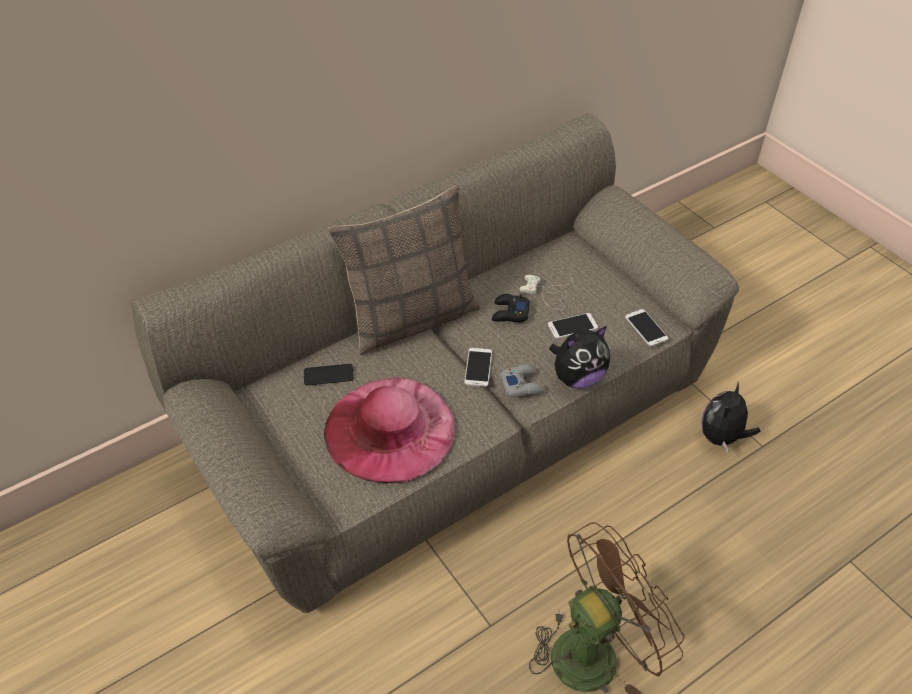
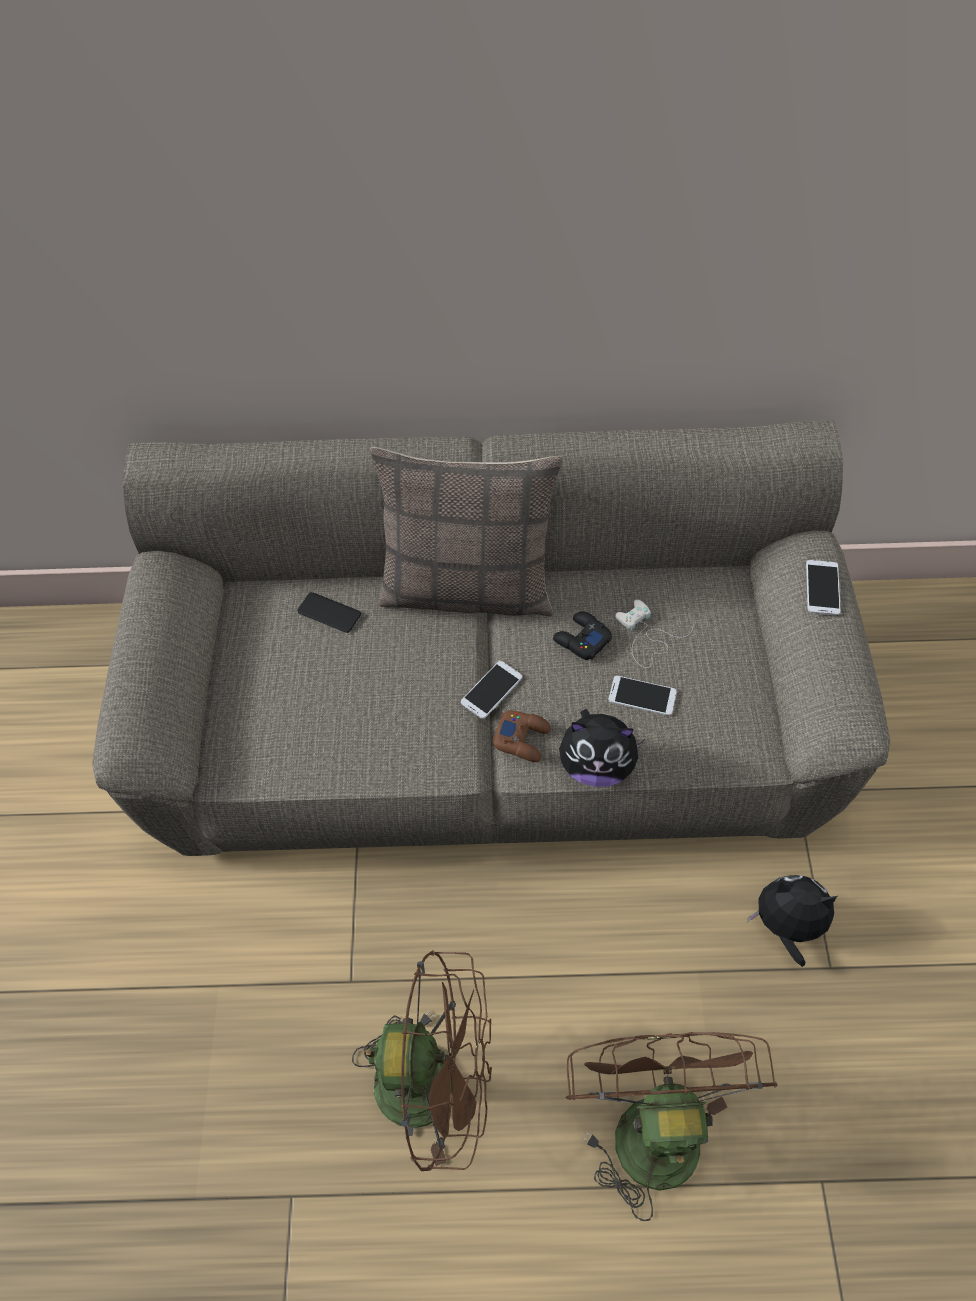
camera: 35 degrees right, 10 degrees up
pink hat [324,378,455,483] -> none
grey game controller [500,364,544,397] -> brown game controller [492,711,551,762]
phone [625,309,668,346] -> phone moved to [806,560,841,615]
plush toy [701,383,761,453] -> plush toy turned 45 degrees clockwise [748,875,837,967]
none -> brown fan [565,1032,777,1221]

